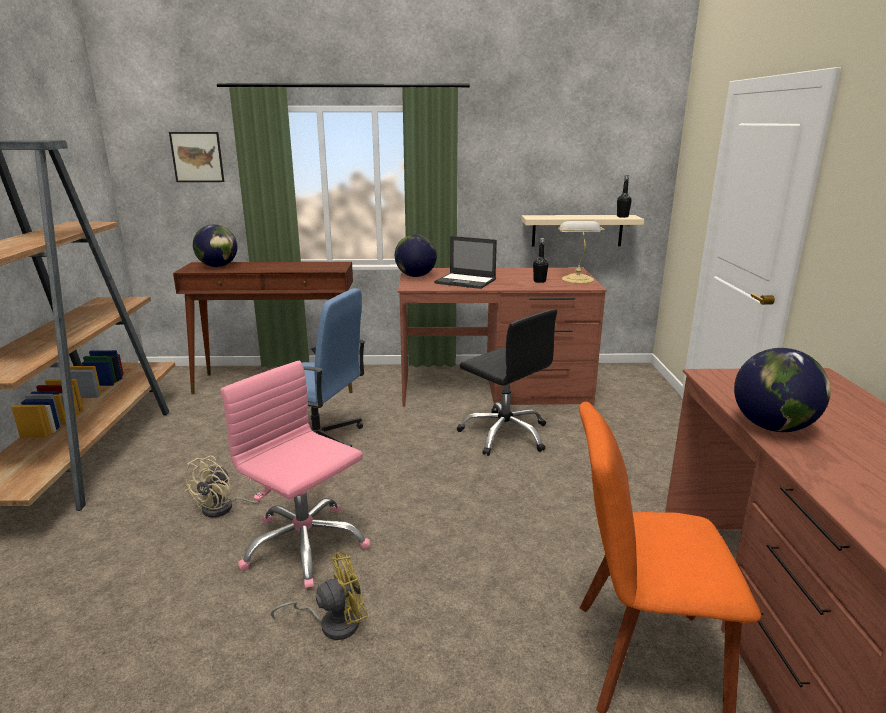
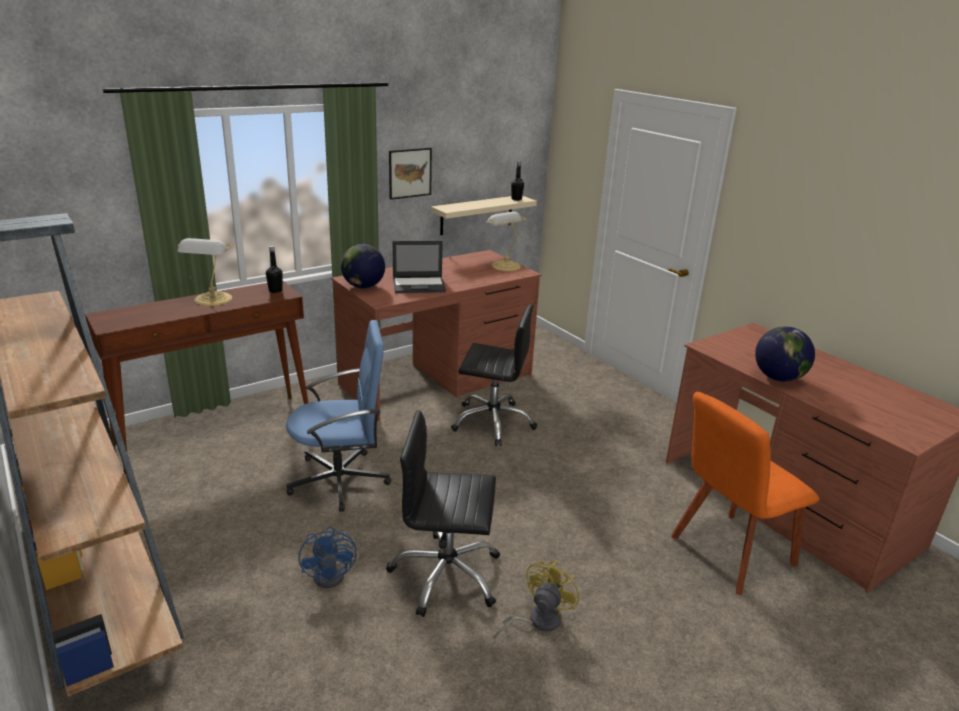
camera: 35 degrees left, 5 degrees up
picture [169,132,224,182] -> picture moved to [389,148,432,200]
beige fan [183,456,258,518] -> blue fan [299,527,359,588]
globe [193,224,237,267] -> none
pink office chair [220,361,370,590] -> black office chair [386,410,500,617]
black bottle [533,238,548,283] -> black bottle moved to [266,246,283,293]
none -> table lamp [177,238,233,306]

